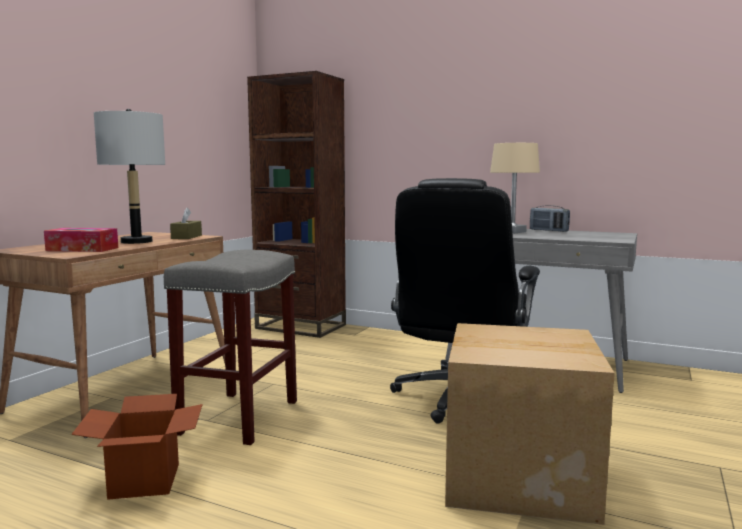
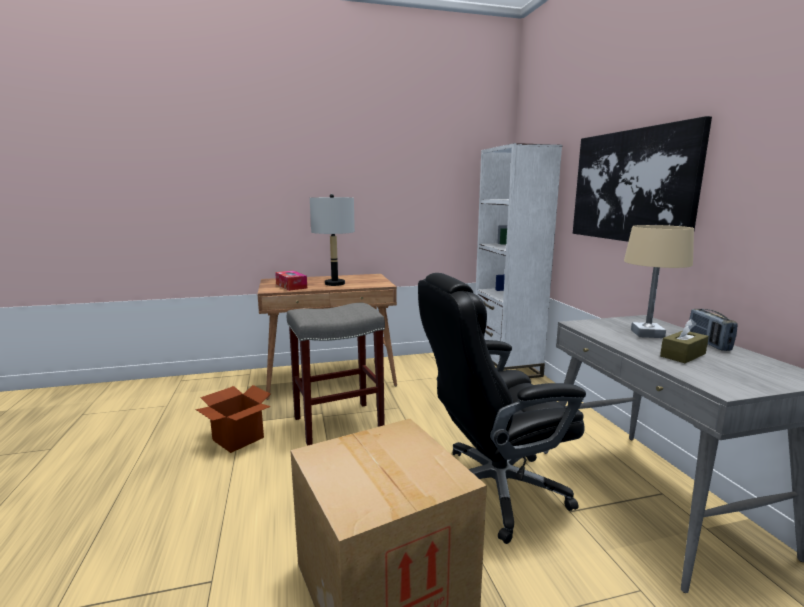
camera: 50 degrees right, 5 degrees up
brown tissue box [170,208,202,239] -> brown tissue box moved to [660,319,709,363]
brown bookcase [247,71,346,338] -> white bookcase [475,143,562,378]
none -> picture [573,116,712,242]

